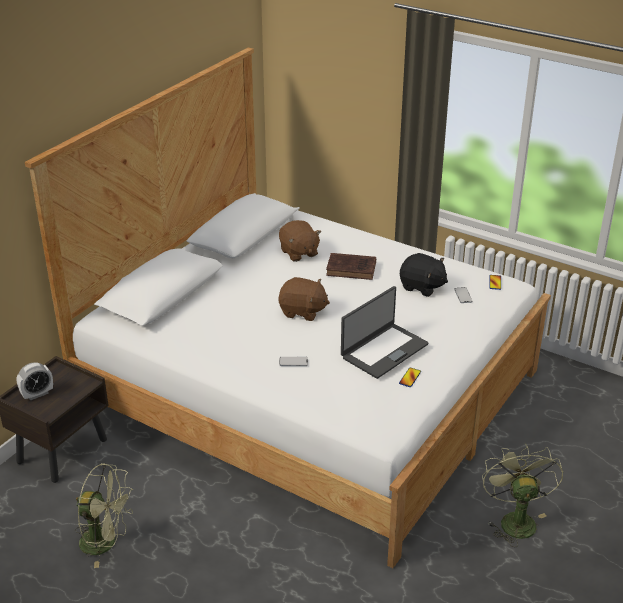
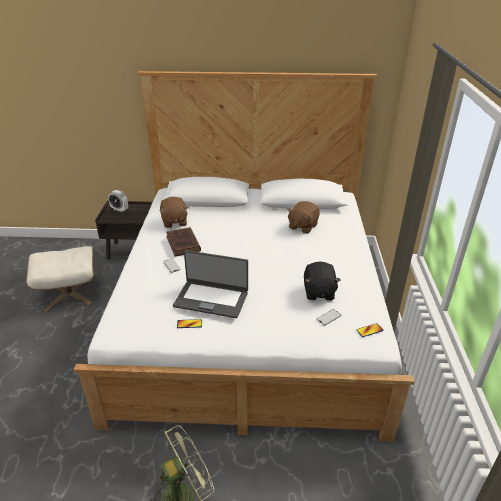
camera: 60 degrees right, 0 degrees up
green fan [75,463,133,568] -> beige ottoman [26,246,94,312]
brown plush toy [279,277,330,321] -> brown plush toy moved to [160,197,188,228]
brown book [326,253,376,280] -> brown book moved to [166,227,201,256]

